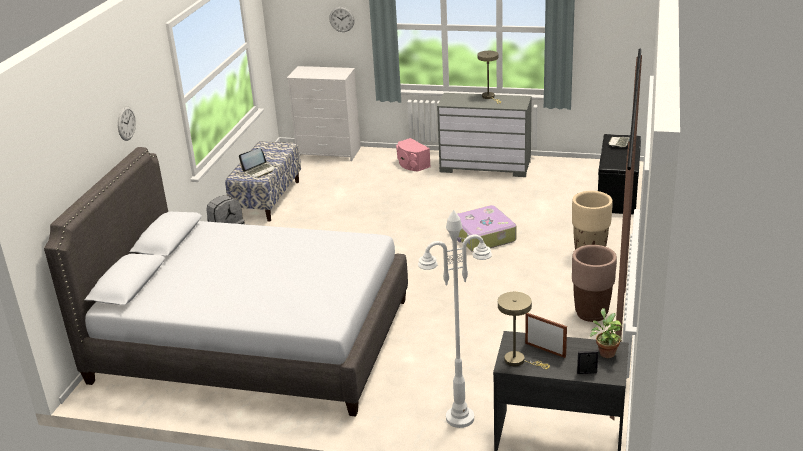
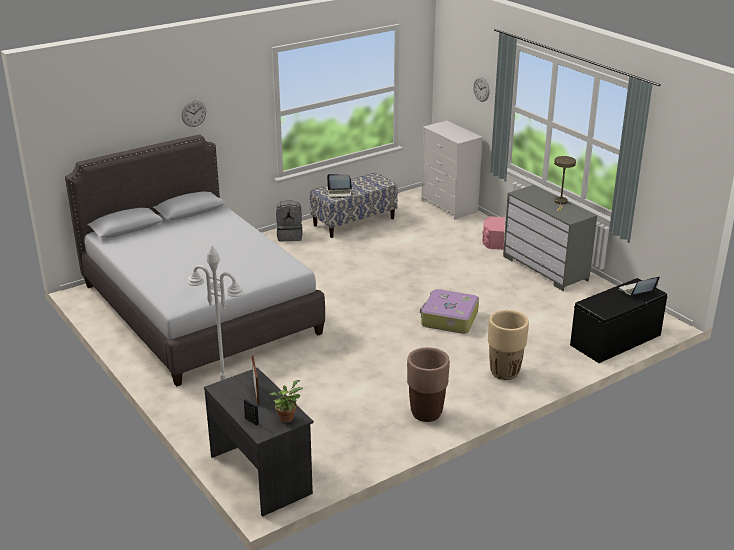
camera: 40 degrees right, 0 degrees up
beige table lamp [498,292,550,369] -> none

